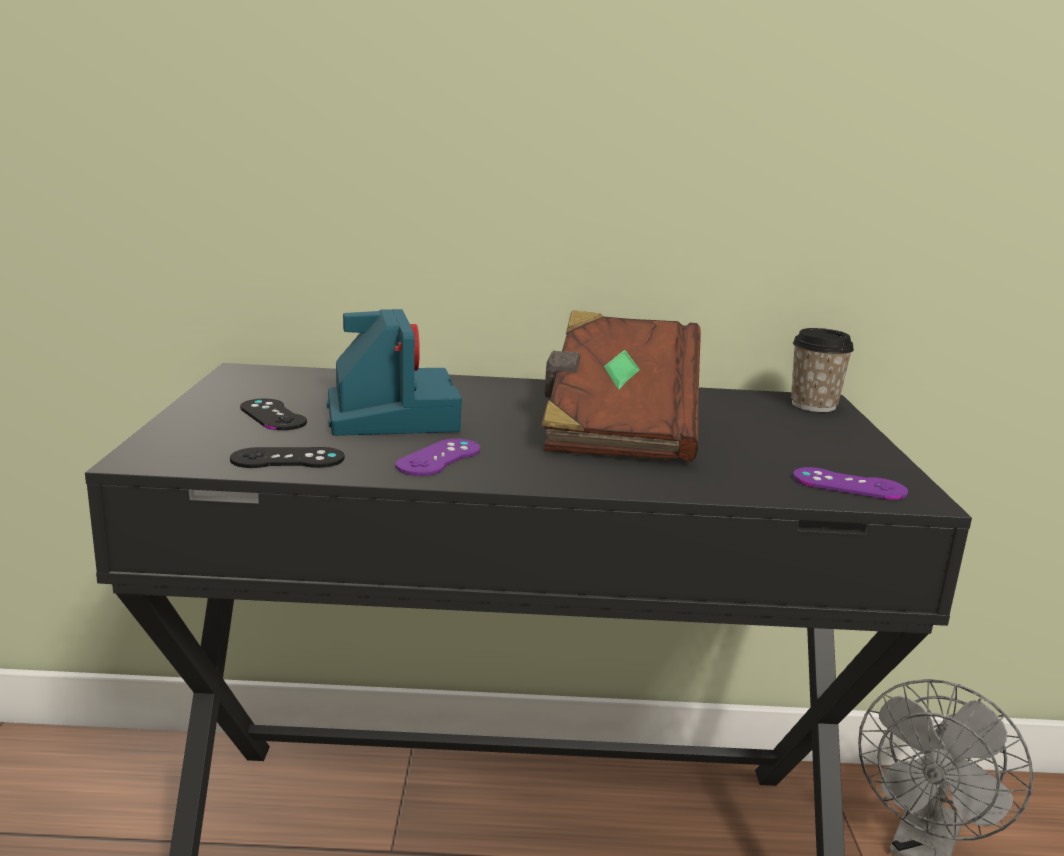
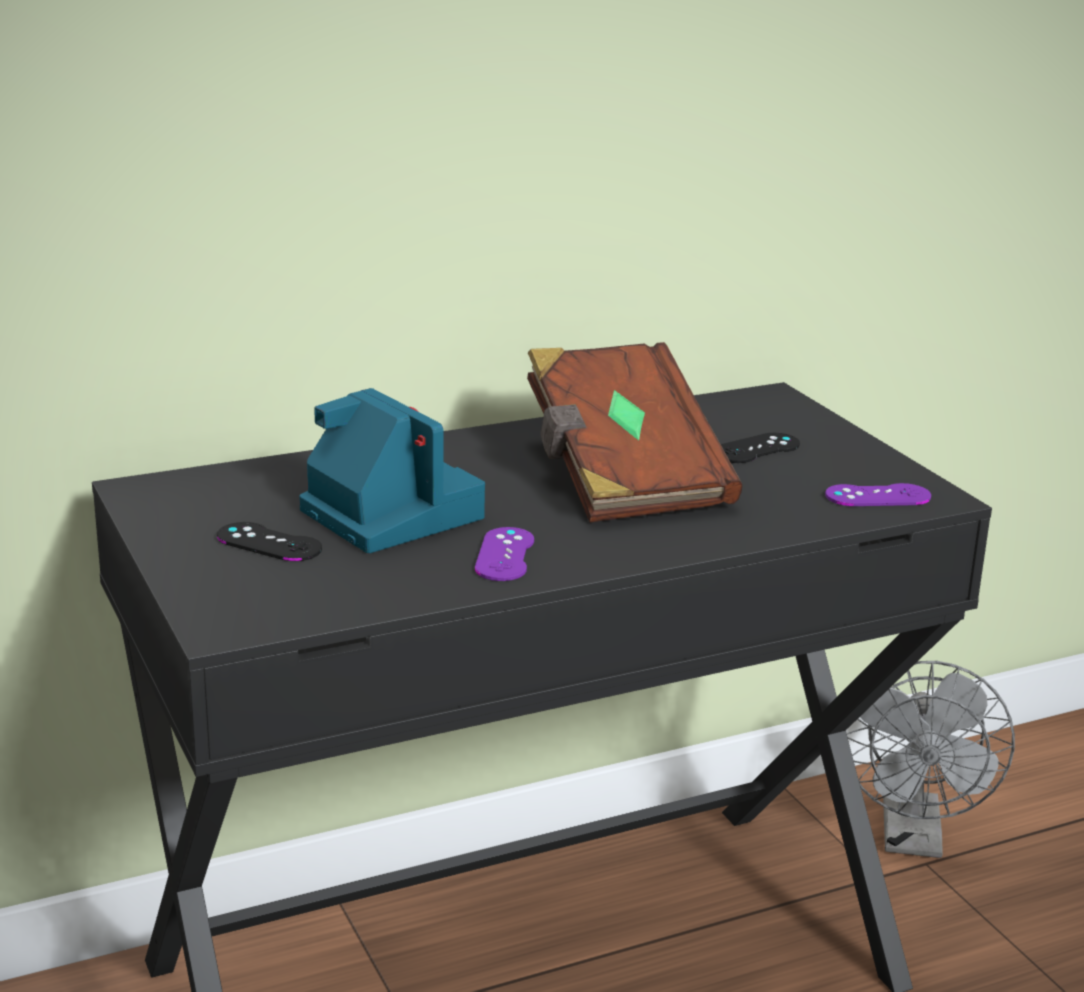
camera: 25 degrees left, 5 degrees up
black game controller [230,447,345,468] -> black game controller moved to [721,433,800,463]
cup [791,328,854,412] -> none

